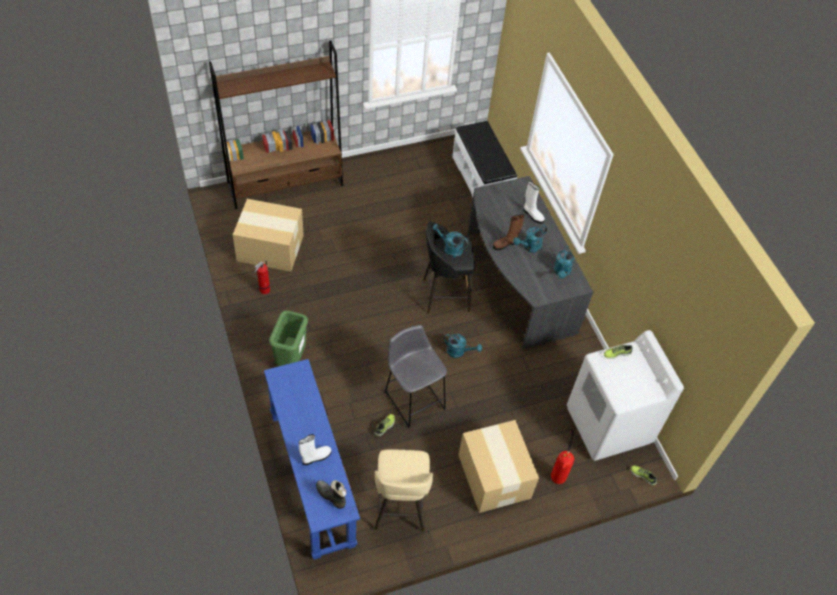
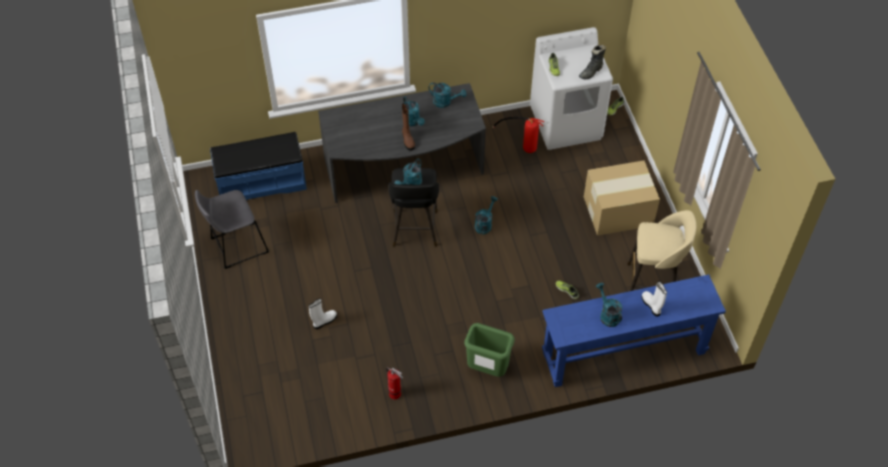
camera: 80 degrees left, 0 degrees up
brown bookcase [209,40,343,209] -> none
cardboard box [233,199,304,272] -> none
black boot [316,480,346,509] -> black boot moved to [579,45,606,79]
grey stool [385,325,447,428] -> grey stool moved to [195,190,269,269]
white bench [452,121,517,197] -> blue bench [210,132,307,200]
white boot [523,181,545,224] -> white boot moved to [309,298,337,329]
fire extinguisher [551,430,574,484] -> fire extinguisher moved to [492,117,544,153]
none -> turquoise watering can [596,283,622,327]

